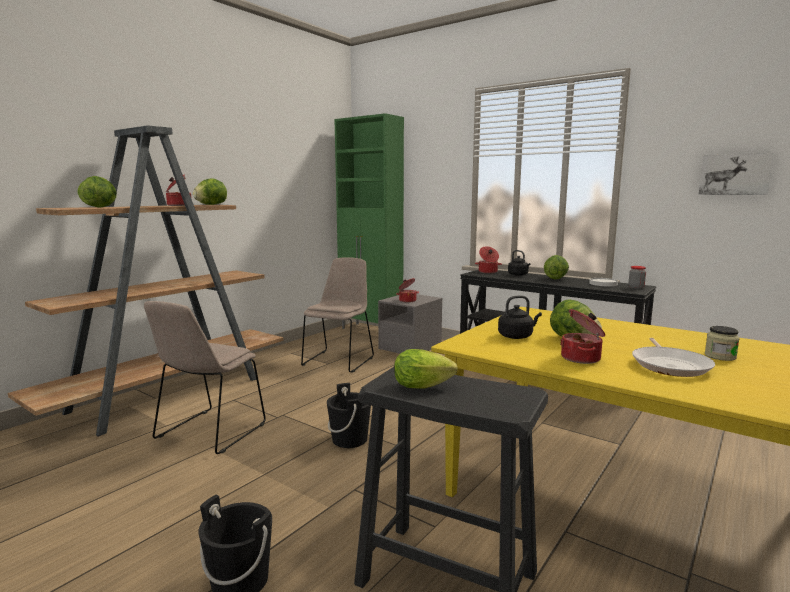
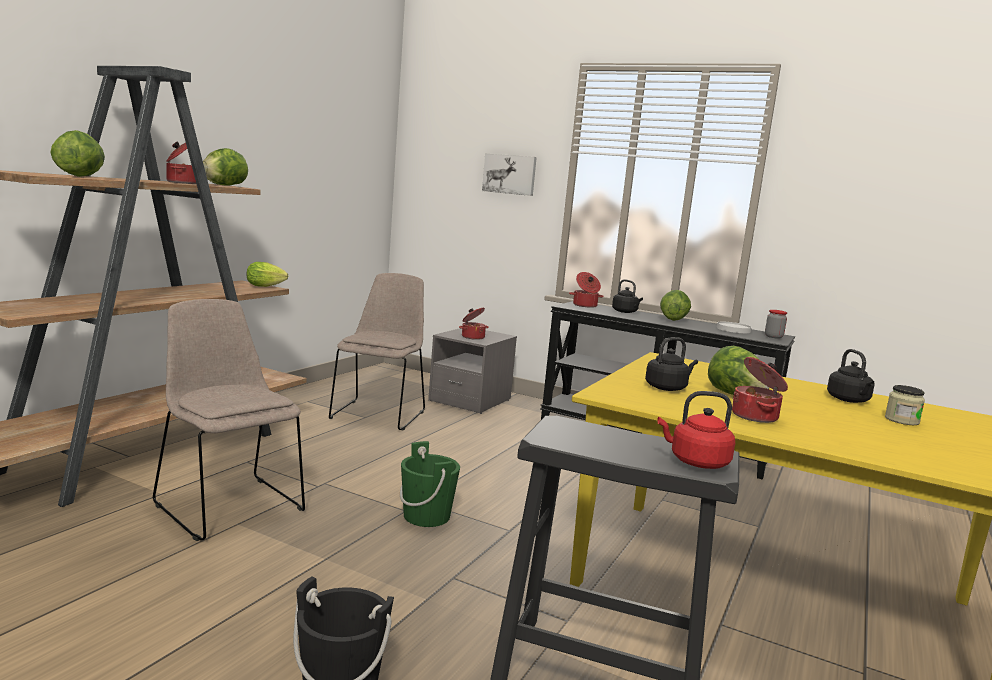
camera: 10 degrees left, 0 degrees up
beige chair [144,301,266,454] -> beige chair turned 120 degrees clockwise [153,299,305,541]
black bucket [327,383,371,448] -> green bucket [400,441,460,527]
green cabinet [334,113,404,329] -> none
lettuce [394,349,458,389] -> lettuce moved to [247,262,288,287]
frying pan [632,338,715,377] -> none
picture [699,153,774,195] -> picture moved to [482,153,537,196]
none -> red kettle [657,391,735,469]
none -> black kettle [827,349,874,403]

